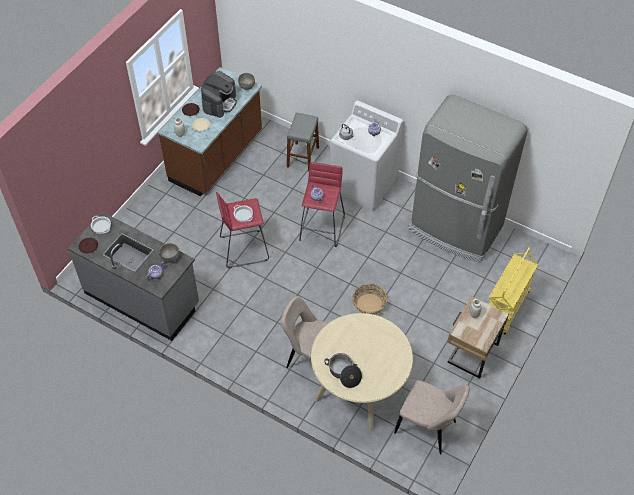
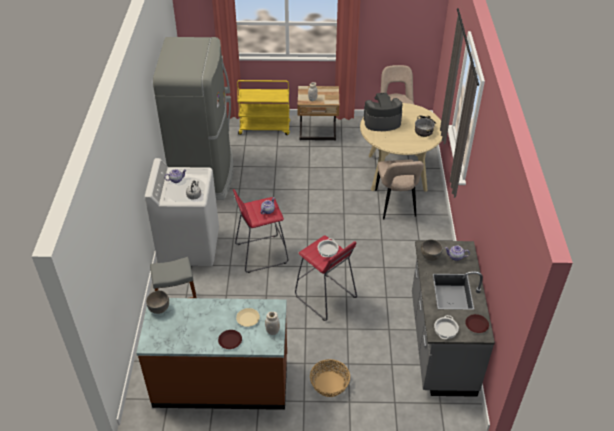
camera: 120 degrees left, 10 degrees down
coffee machine [201,71,237,118] -> coffee machine moved to [364,93,403,131]
basket [353,283,388,315] -> basket moved to [310,359,350,397]

